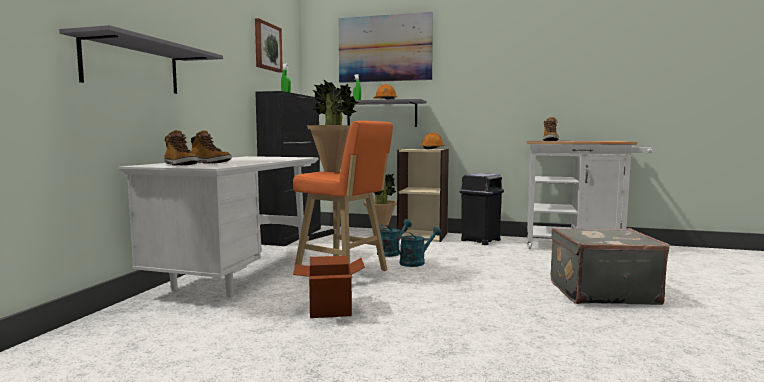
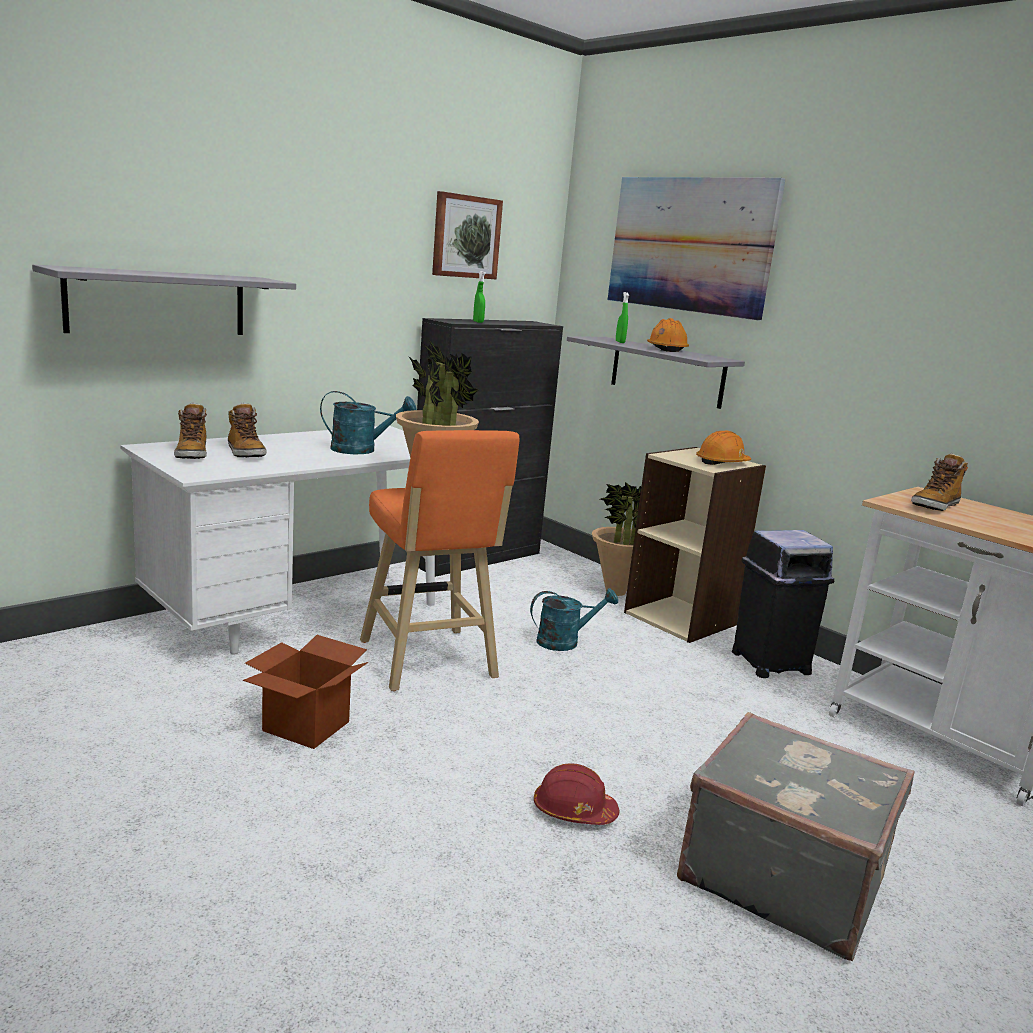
camera: 30 degrees right, 10 degrees up
turquoise watering can [396,227,442,267] -> turquoise watering can moved to [320,391,417,454]
none -> red hard hat [534,763,619,825]

